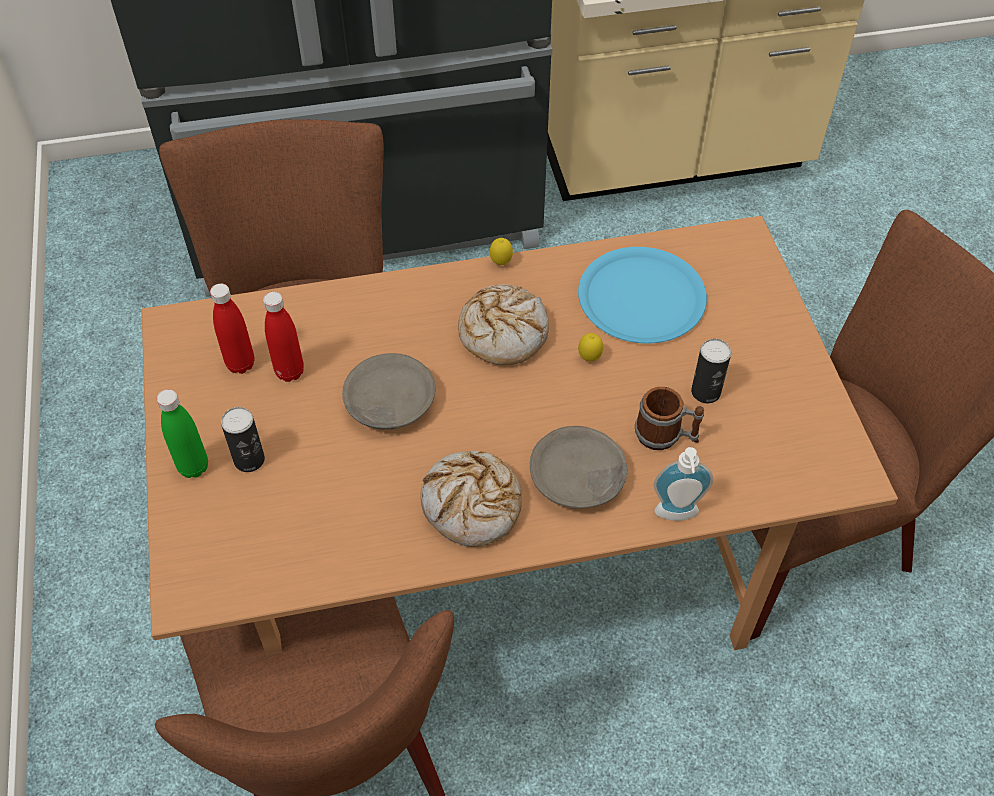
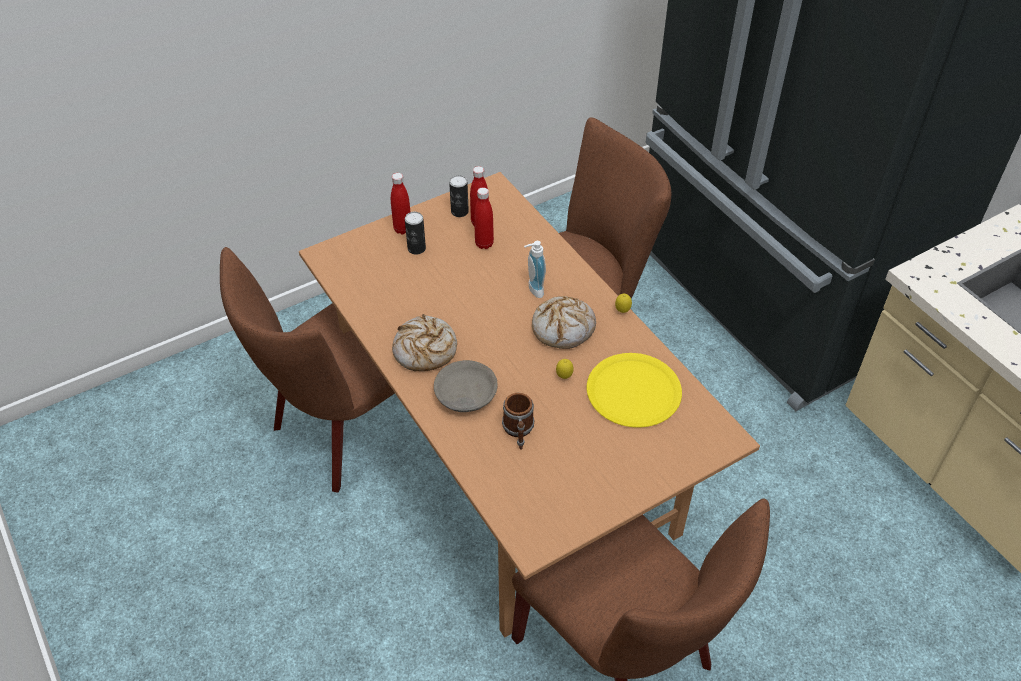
camera: 70 degrees right, 5 degrees down
green bottle [157,389,208,478] -> red bottle [391,173,410,234]
grey bowl [342,353,436,430] -> none
blue plate [578,247,707,344] -> yellow plate [587,353,682,428]
soap dispenser [653,447,713,521] -> soap dispenser moved to [524,241,546,298]
can [691,339,731,403] -> can moved to [449,175,469,217]

